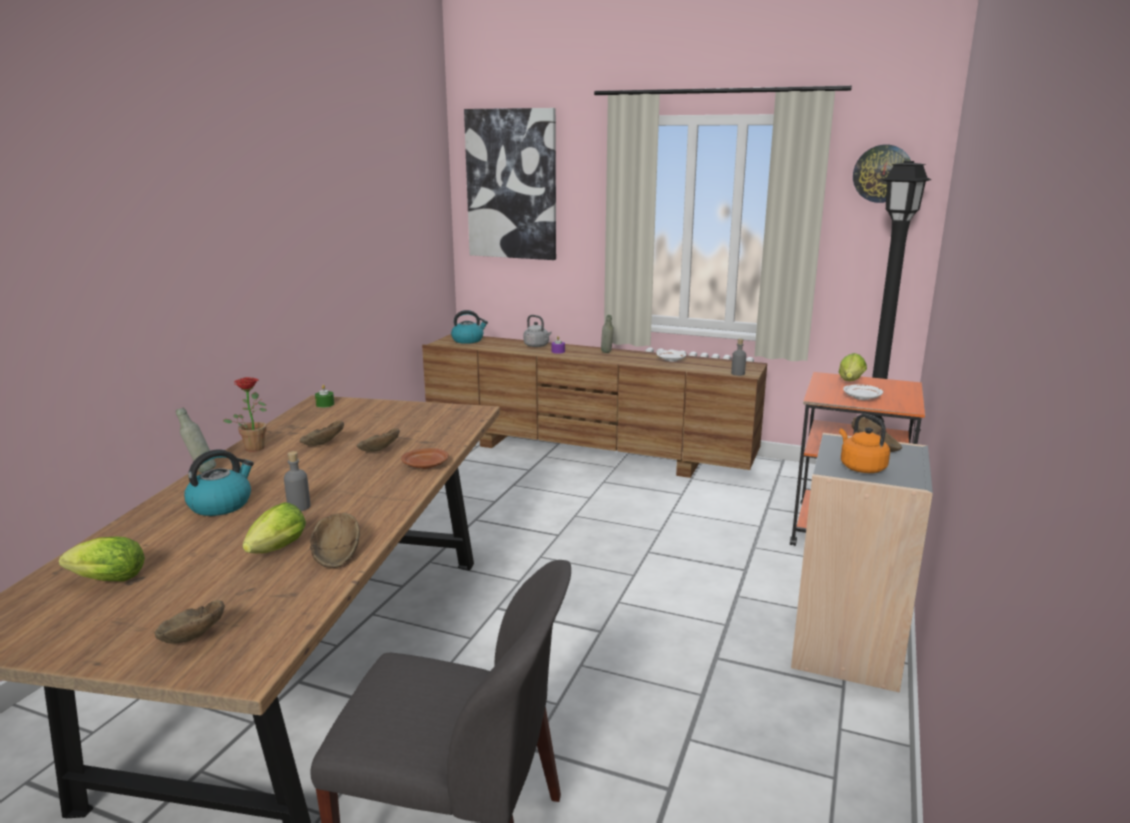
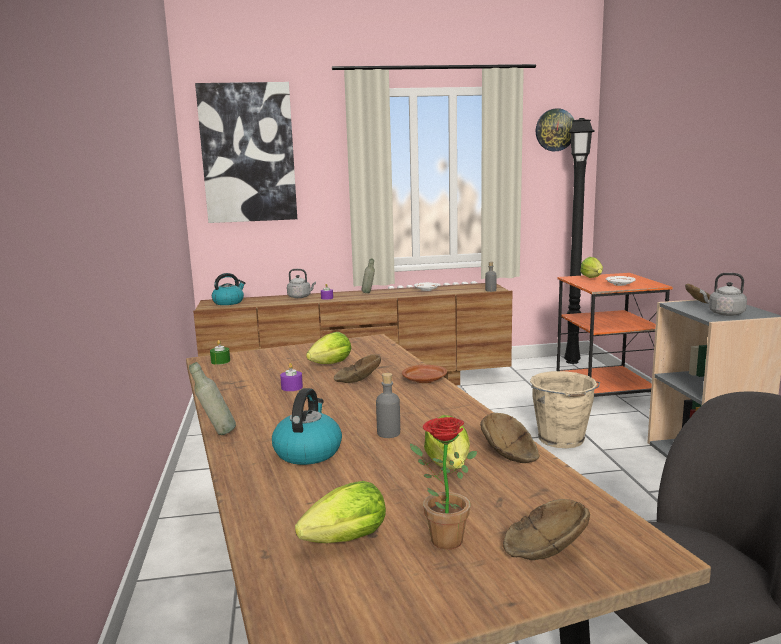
camera: 30 degrees left, 5 degrees down
potted plant [223,377,267,452] -> potted plant moved to [410,417,477,549]
brown bowl [299,421,344,446] -> purple candle [280,363,303,391]
orange kettle [839,414,890,473] -> grey kettle [700,273,747,316]
none -> lettuce [306,332,351,364]
none -> beige bucket [530,371,600,448]

